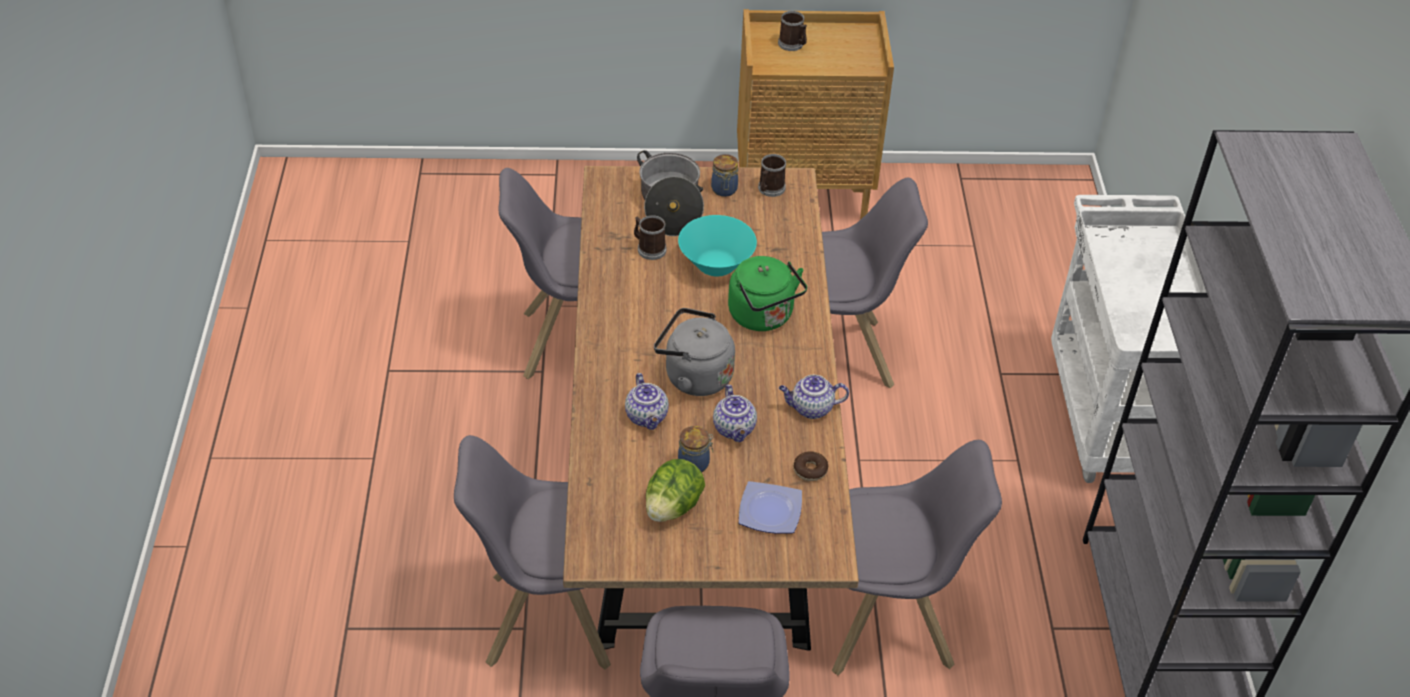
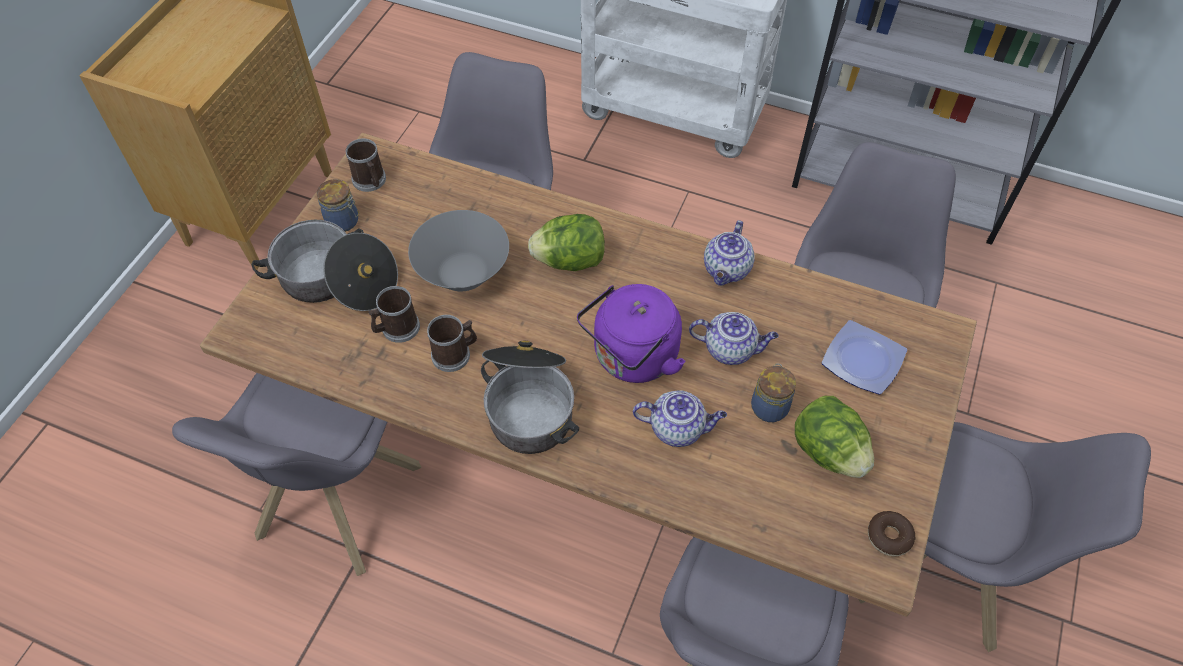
camera: 65 degrees left, 10 degrees up
grey kettle [654,308,735,396] -> purple kettle [577,284,685,383]
turquoise bowl [678,215,757,276] -> grey bowl [408,210,509,291]
green kettle [728,256,807,331] -> lettuce [528,214,605,271]
mug [778,11,807,51] -> mug moved to [427,315,477,372]
donut [794,451,828,481] -> donut moved to [868,511,915,556]
none -> cooking pot [481,341,579,454]

